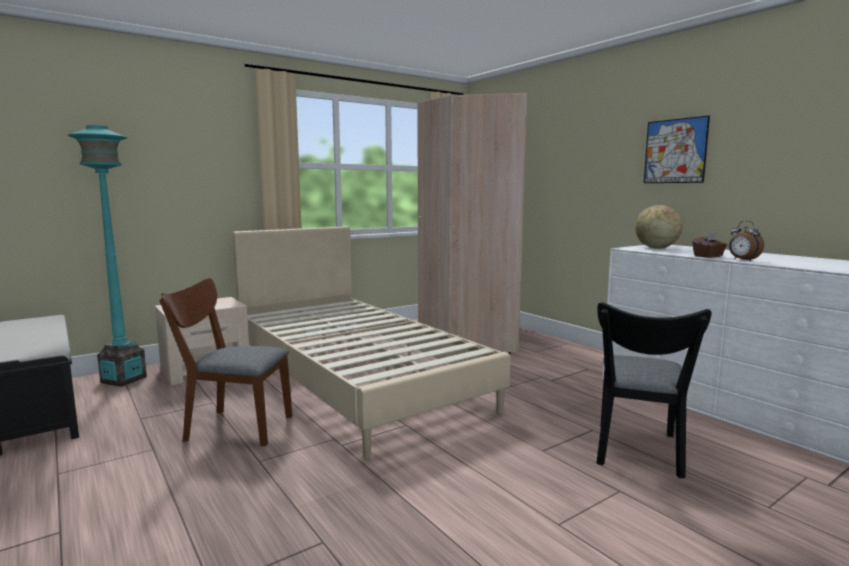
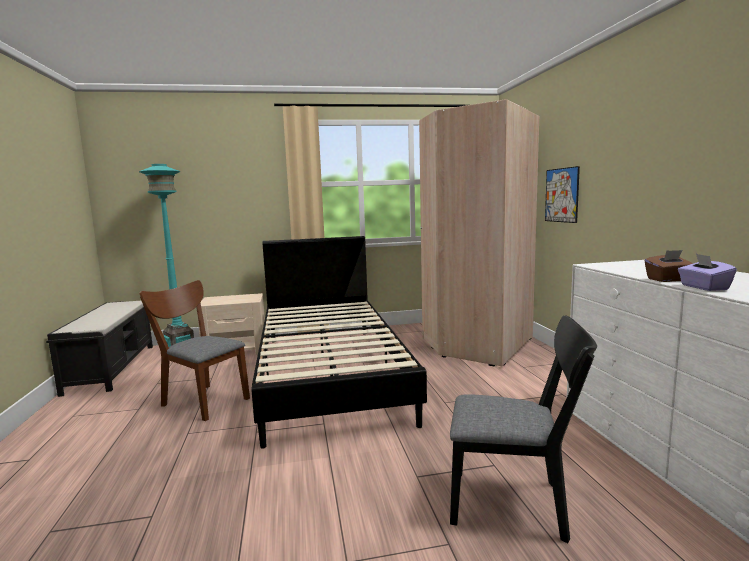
camera: 25 degrees right, 0 degrees up
beige bed [232,226,511,458] -> black bed [251,236,427,449]
black chair [596,302,712,478] -> black chair turned 120 degrees counterclockwise [450,316,597,543]
globe [635,205,682,249] -> none
picture [644,116,710,183] -> picture moved to [545,166,580,223]
alarm clock [729,221,764,261] -> purple tissue box [678,254,737,291]

